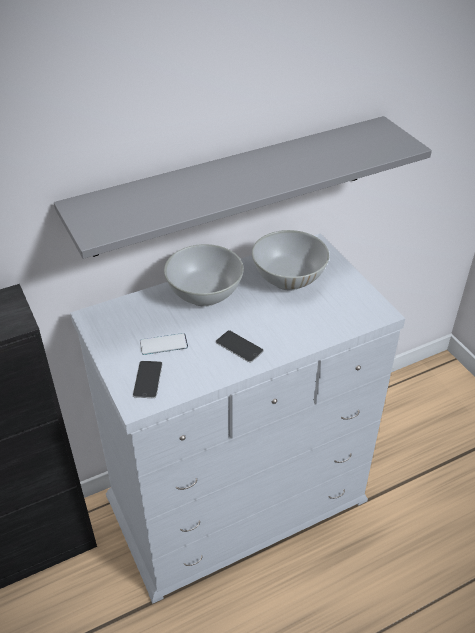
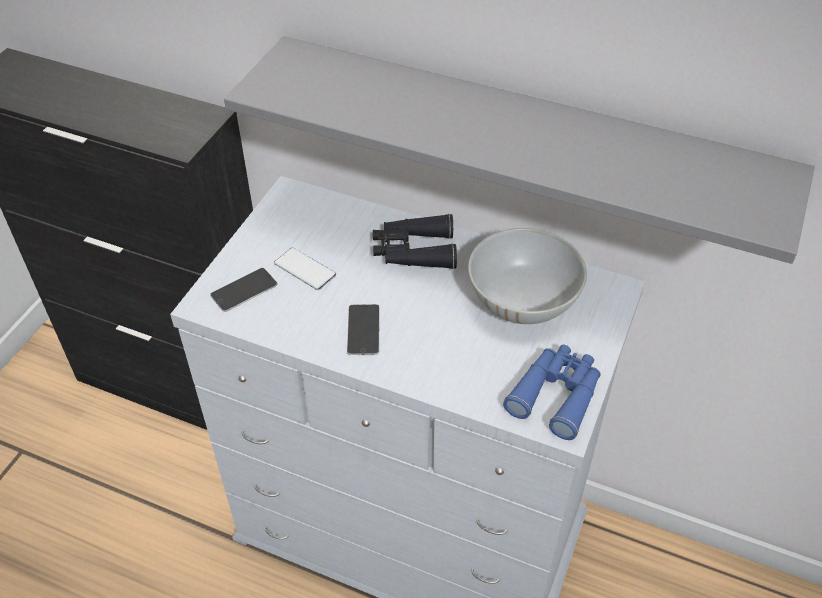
camera: 50 degrees right, 5 degrees up
white bowl [164,244,244,307] -> black binoculars [373,214,457,269]
none -> blue binoculars [503,345,601,440]

